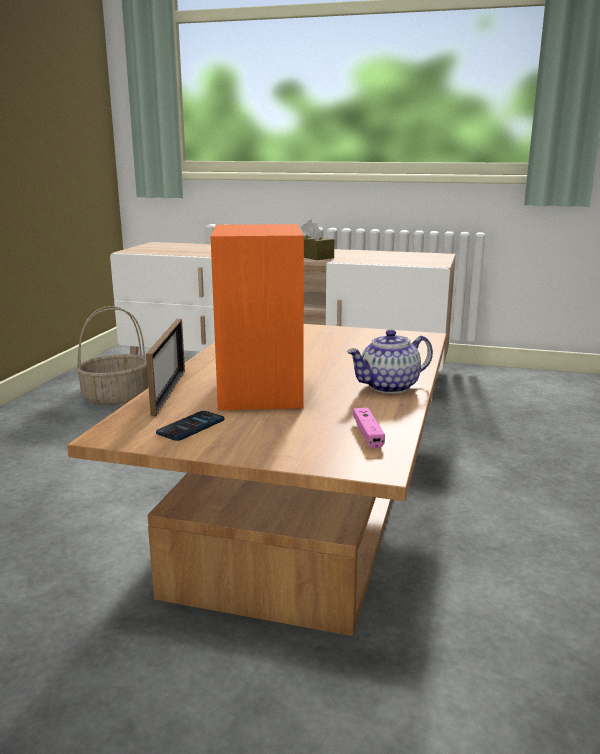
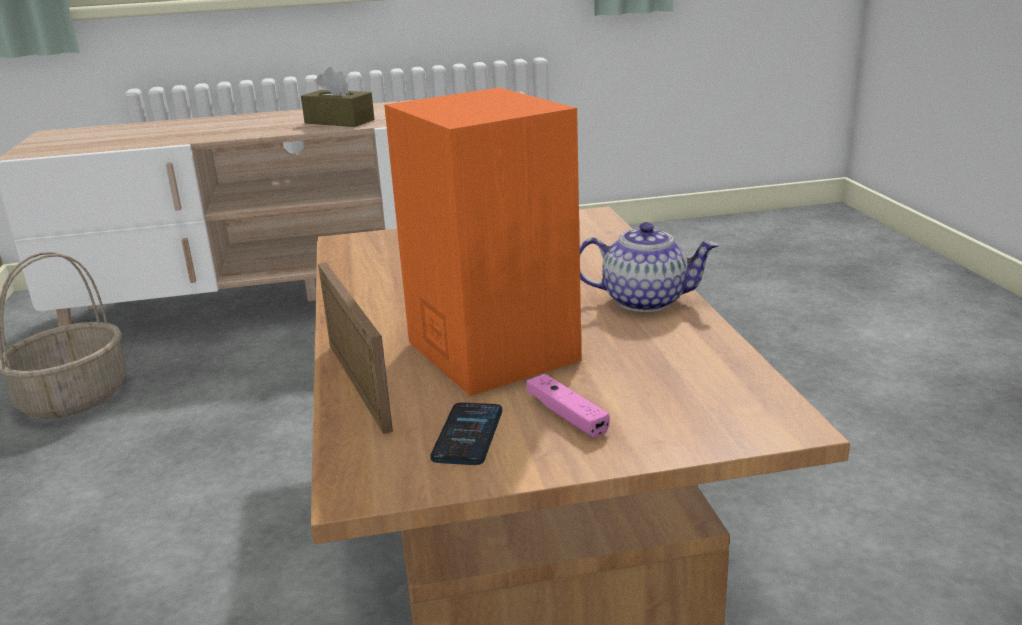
camera: 25 degrees left, 5 degrees up
teapot [347,330,433,394] -> teapot turned 120 degrees counterclockwise [580,222,719,312]
pink game controller [353,408,385,448] -> pink game controller moved to [527,374,610,438]

